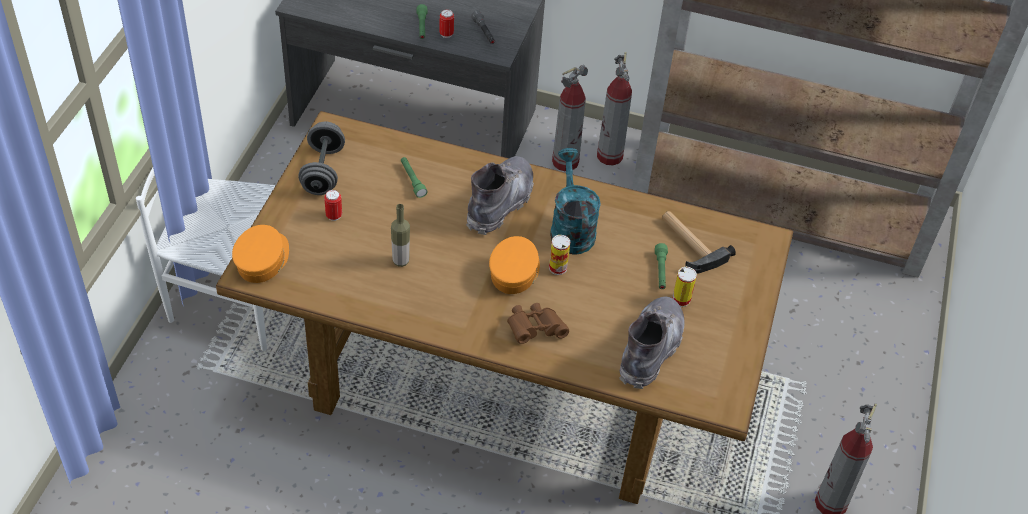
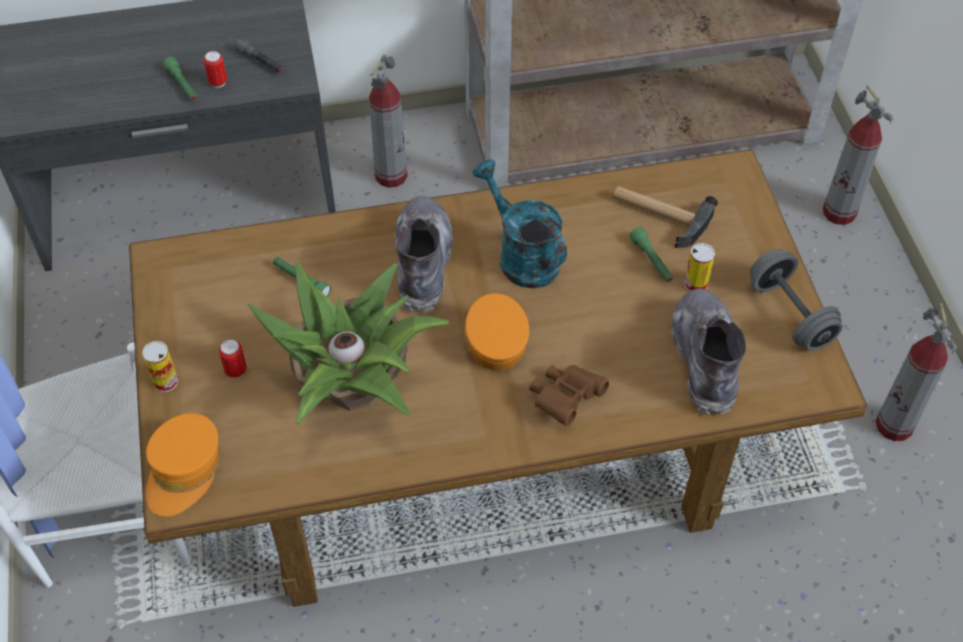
camera: 25 degrees left, 5 degrees up
orange cap [232,225,289,283] -> orange cap turned 150 degrees counterclockwise [146,413,219,517]
grey dumbbell [298,122,345,195] -> grey dumbbell moved to [750,249,842,351]
bottle [391,204,410,267] -> potted plant [248,261,449,424]
can [549,235,570,275] -> can moved to [142,341,178,392]
fire extinguisher [597,52,632,165] -> fire extinguisher moved to [823,85,894,225]

